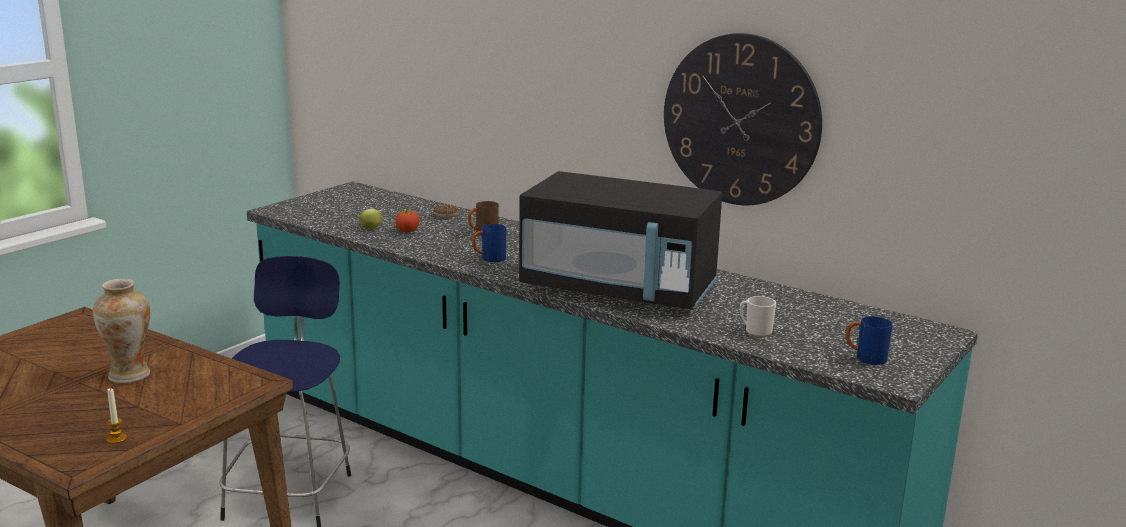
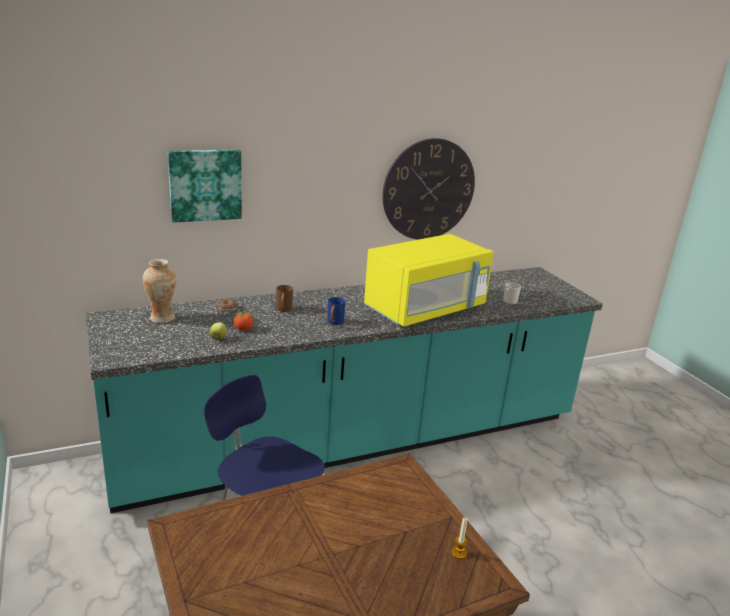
camera: 60 degrees left, 5 degrees up
vase [93,279,150,383] -> vase moved to [142,259,176,323]
black microwave [519,171,722,310] -> yellow microwave [364,234,494,327]
blue mug [846,316,893,365] -> none
none -> picture [168,150,242,223]

